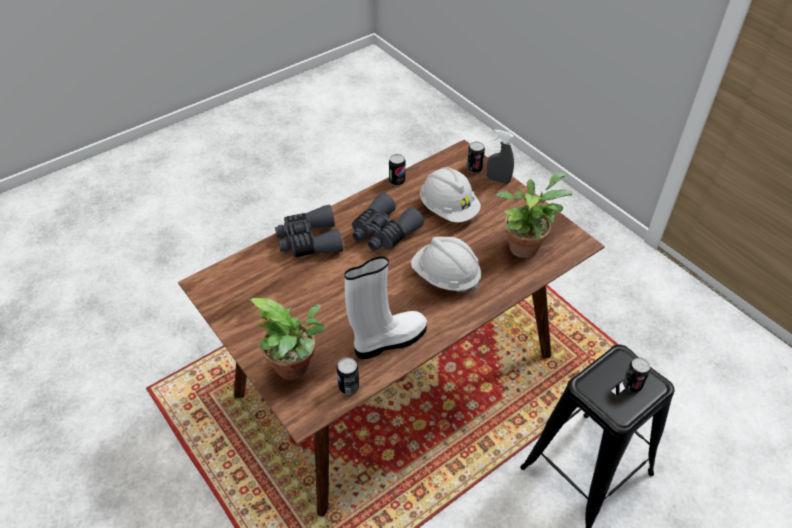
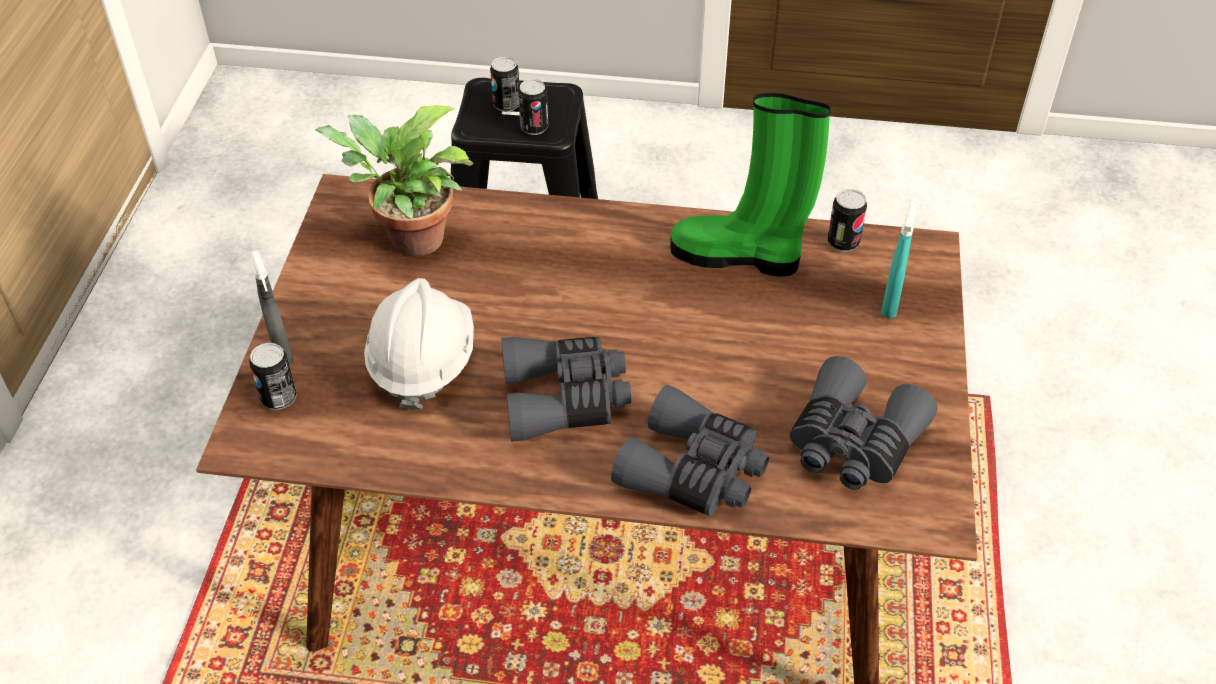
camera: 135 degrees left, 0 degrees up
potted plant [249,298,325,380] -> turquoise spray bottle [881,196,917,318]
white boot [345,256,427,359] -> green boot [670,93,831,277]
can [389,154,405,186] -> can moved to [518,79,548,135]
white hard hat [411,237,481,293] -> none
none -> grey binoculars [790,356,938,490]

